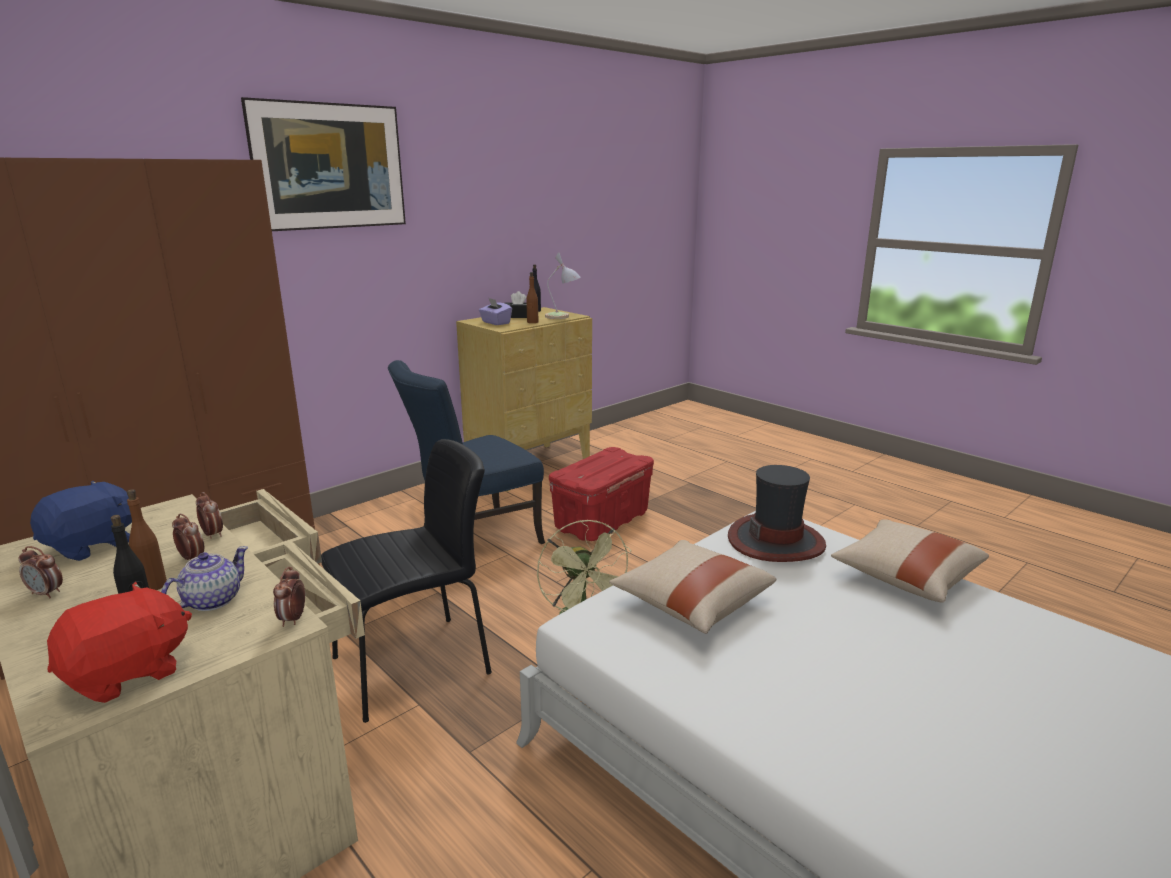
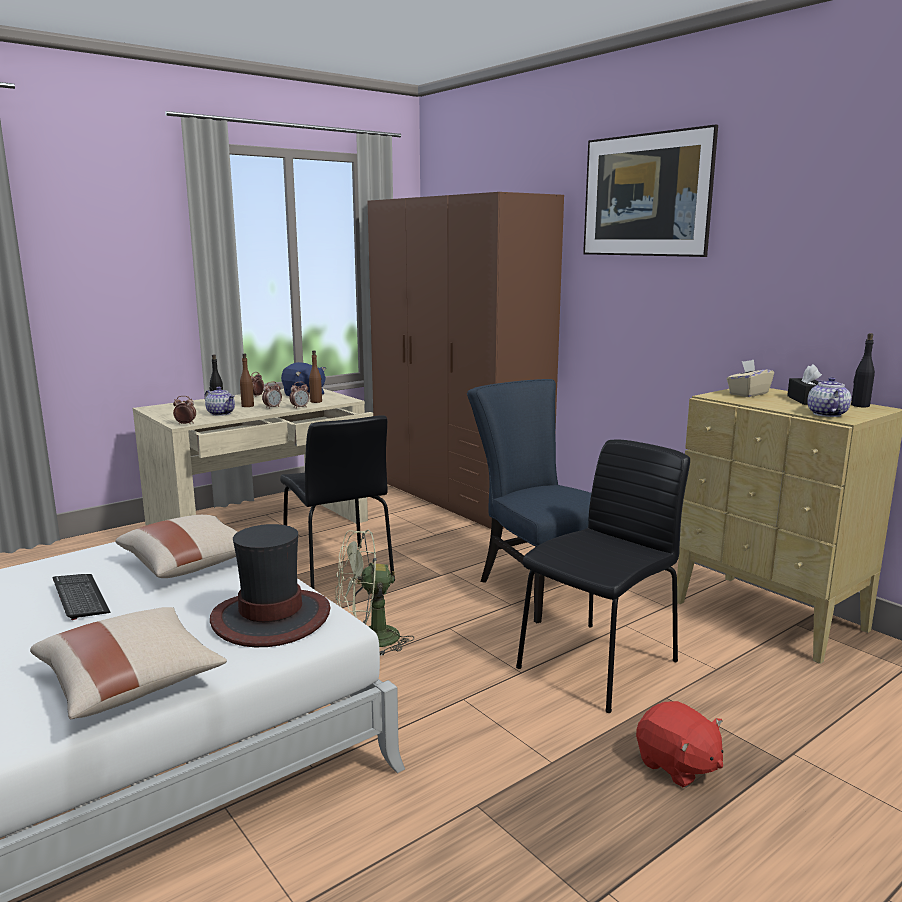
camera: 95 degrees right, 5 degrees down
red plush toy [47,582,192,703] -> red plush toy moved to [636,701,724,787]
purple tissue box [479,298,512,325] -> beige tissue box [727,360,774,397]
brown bottle [526,272,539,323] -> brown bottle moved to [309,350,322,403]
table lamp [545,252,581,319] -> teapot [807,377,851,417]
red storage box [549,447,654,541] -> black chair [516,440,690,713]
none -> keyboard [53,574,111,620]

